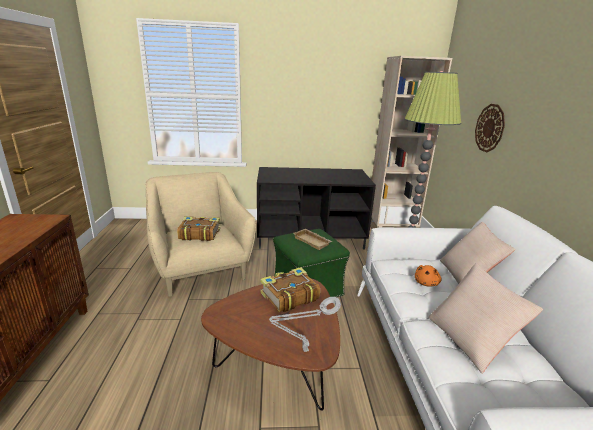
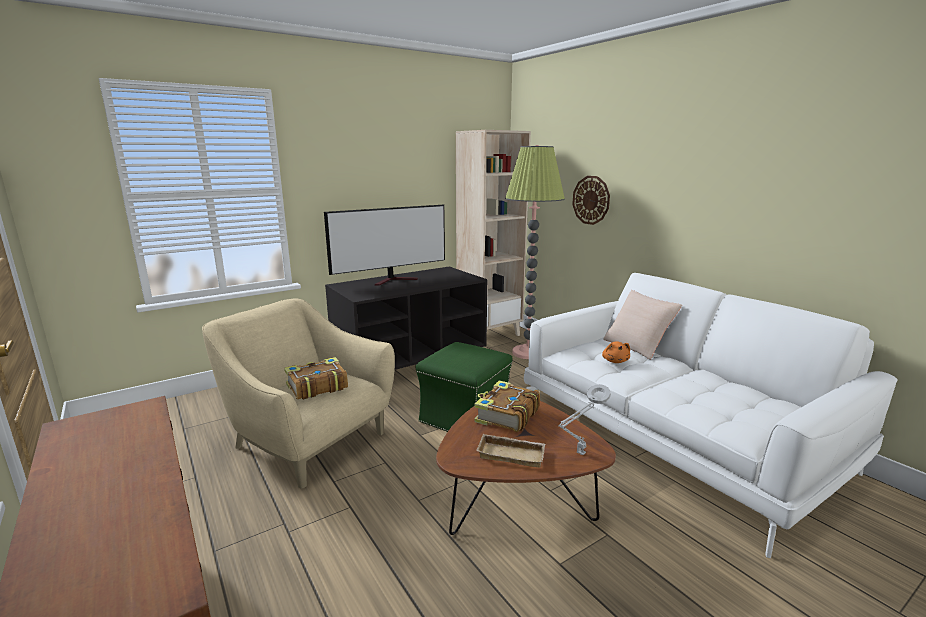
camera: 30 degrees left, 5 degrees down
beige tray [293,229,332,250] -> beige tray moved to [476,434,545,467]
beige pillow [428,263,543,374] -> none
none -> television [324,205,445,286]

